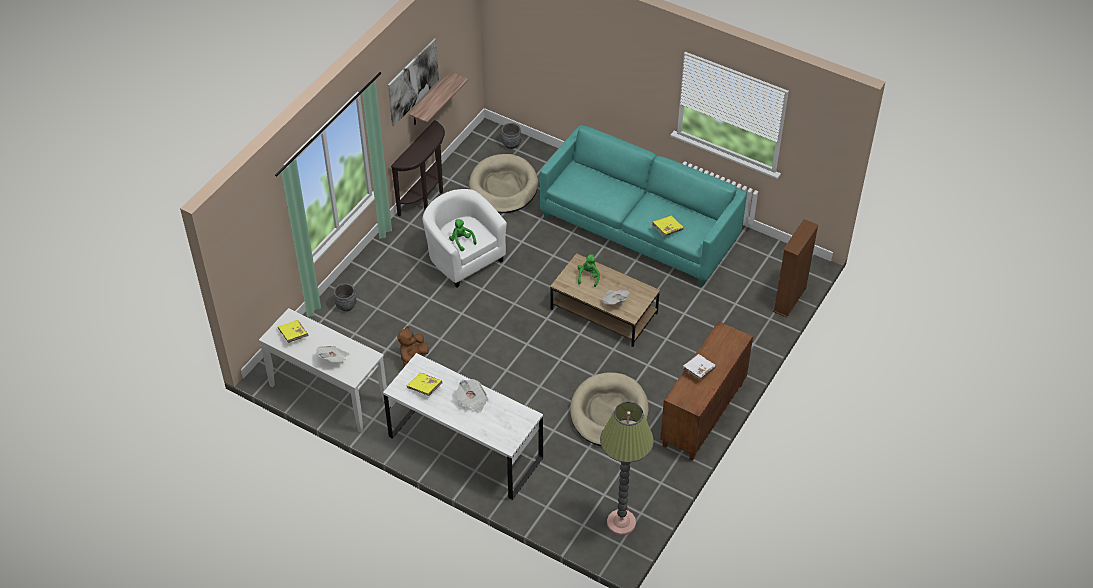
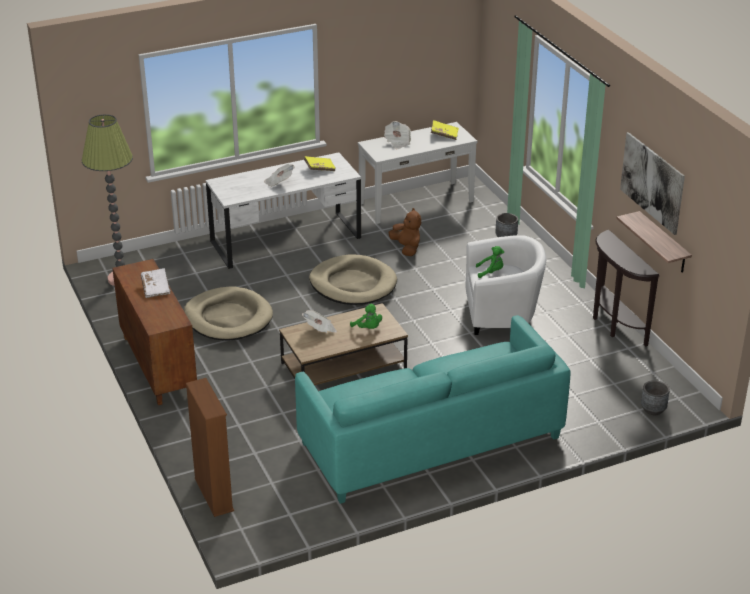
camera: 125 degrees right, 15 degrees down
beige dog bed [469,154,538,213] -> beige dog bed moved to [309,254,397,305]
yellow book [652,215,683,236] -> none

